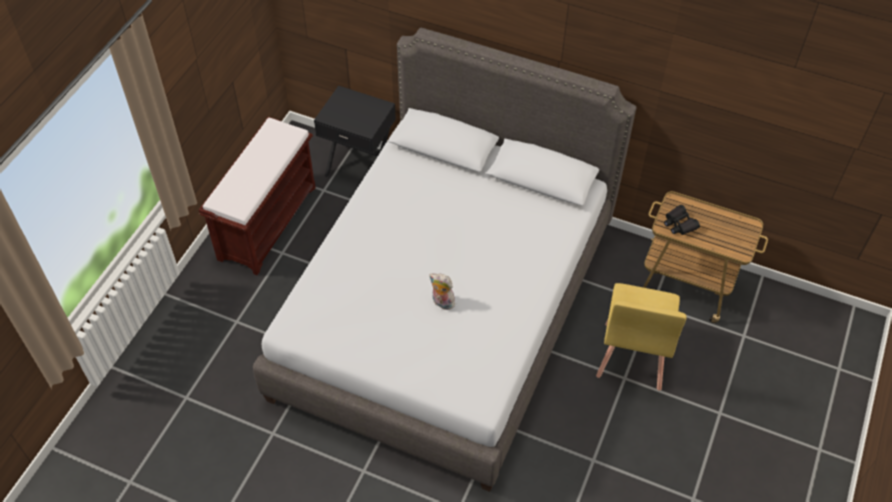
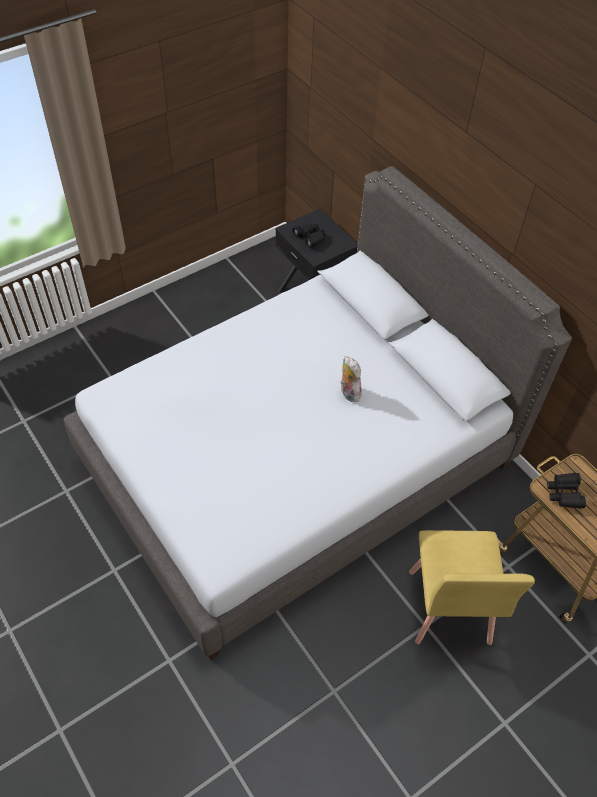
camera: 30 degrees right, 0 degrees up
brown bench [199,117,316,275] -> none
plush toy [429,274,455,310] -> plush toy moved to [340,356,363,402]
yellow chair [596,283,687,390] -> yellow chair turned 45 degrees counterclockwise [409,530,535,645]
none -> black binoculars [292,222,325,248]

